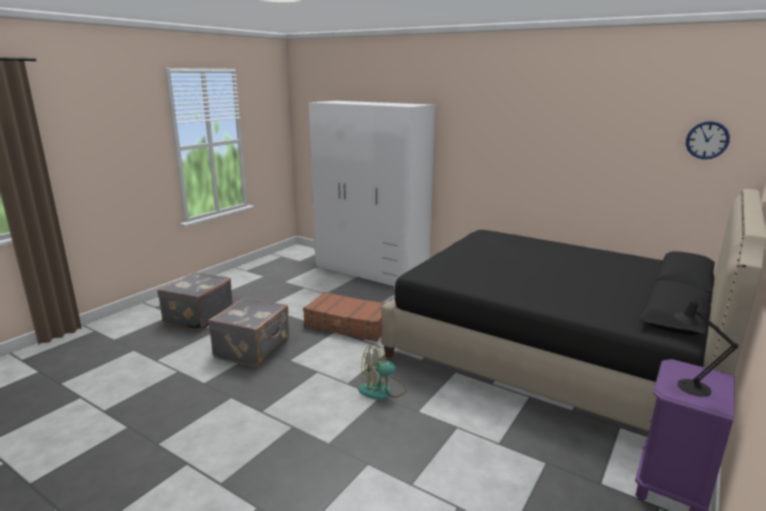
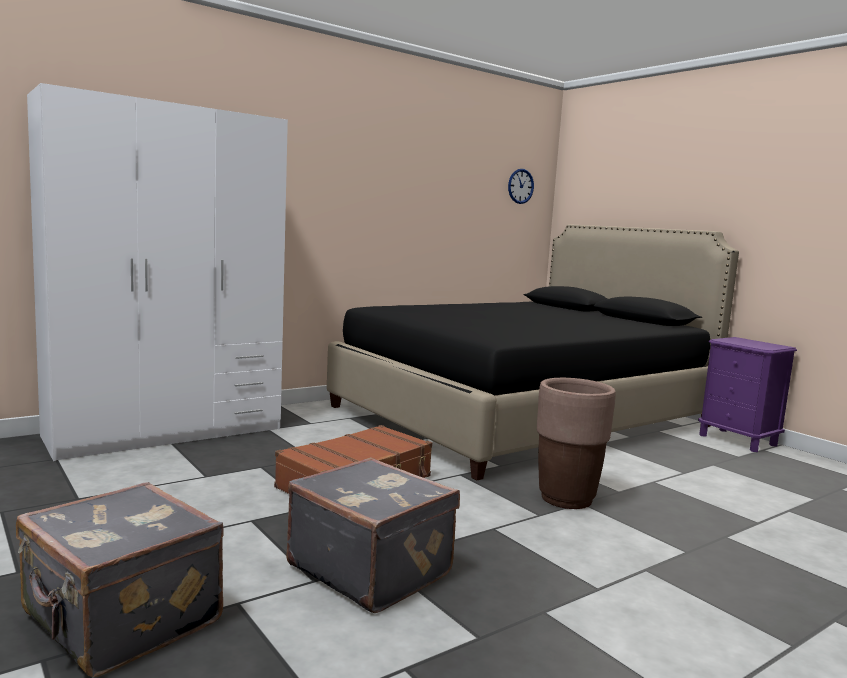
camera: 70 degrees left, 10 degrees down
fan [358,344,407,400] -> brown planter [537,378,616,509]
black table lamp [674,297,738,397] -> none

